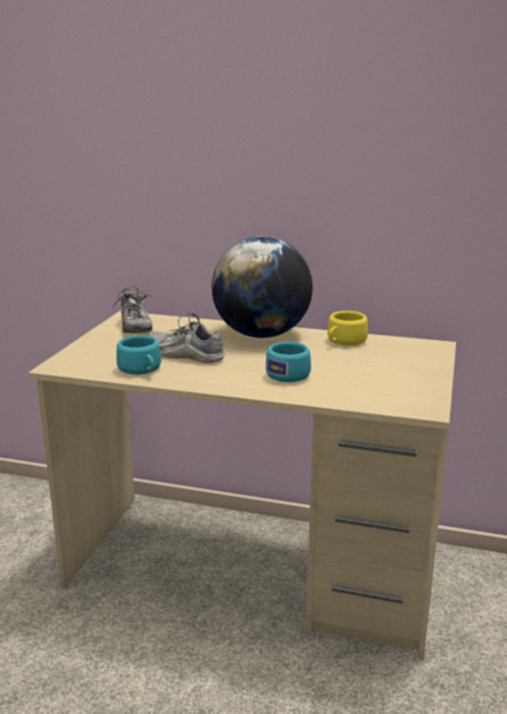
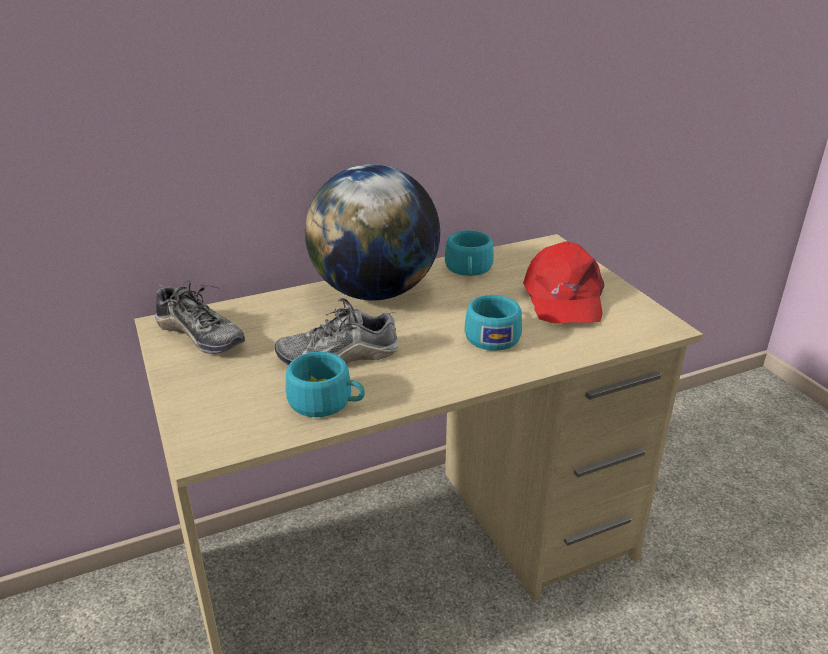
camera: 40 degrees left, 10 degrees up
yellow cup [328,311,368,346] -> turquoise cup [445,230,494,276]
none -> red cap [523,241,604,324]

